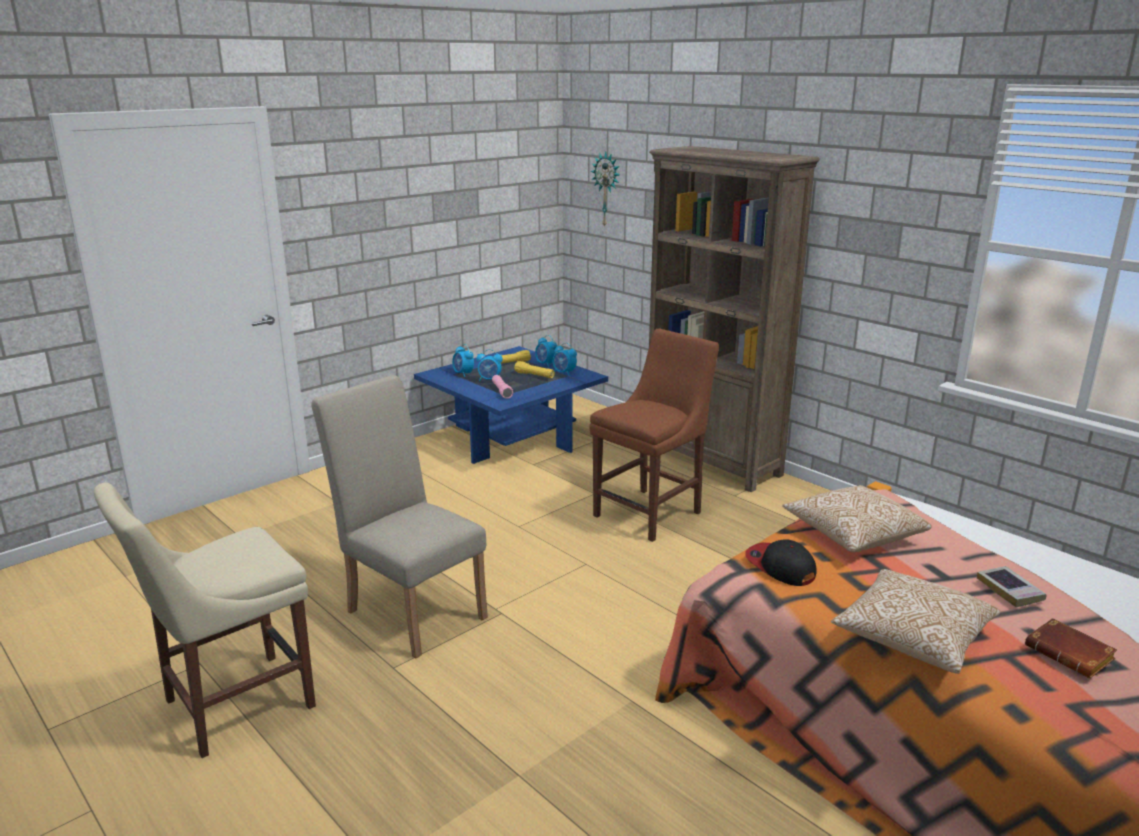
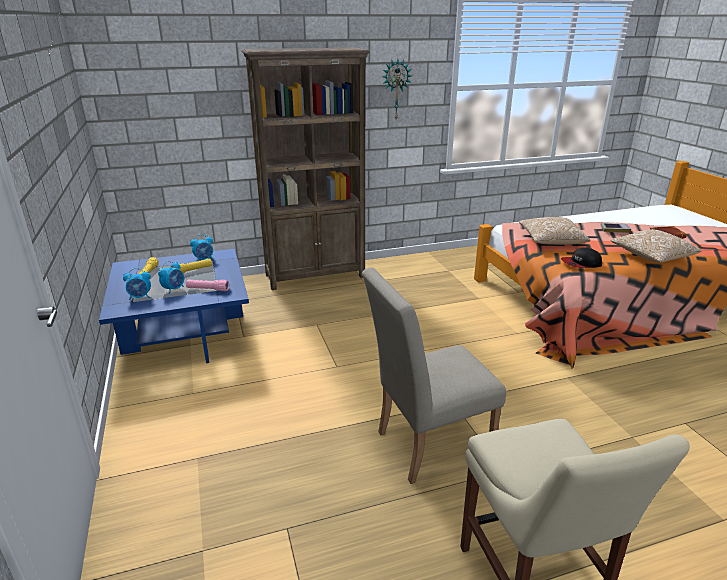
camera: 65 degrees left, 5 degrees up
alarm clock [535,335,557,367] -> none
brown chair [589,328,719,542] -> none
wall clock [591,152,620,228] -> wall clock moved to [382,59,412,119]

